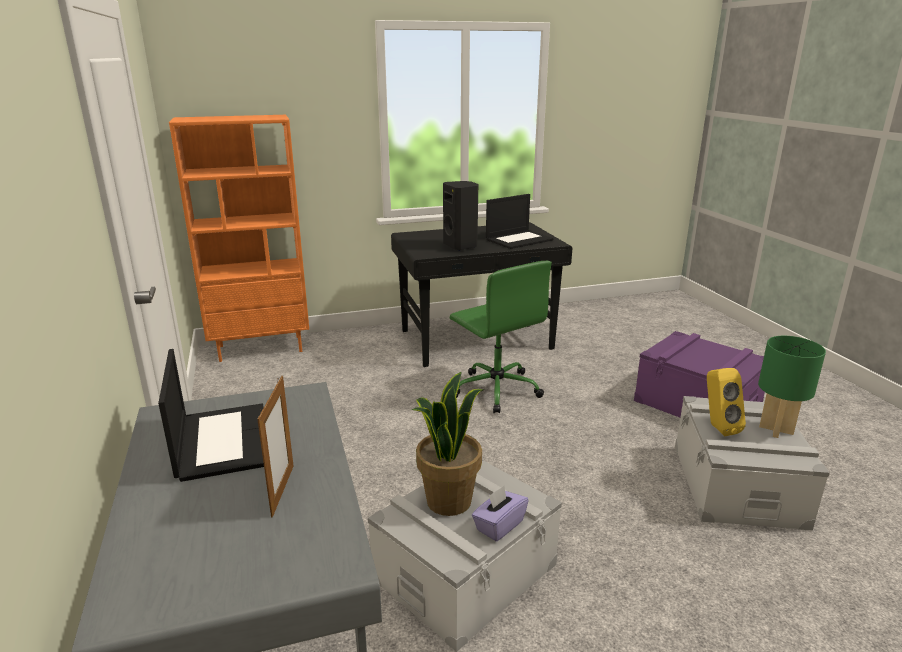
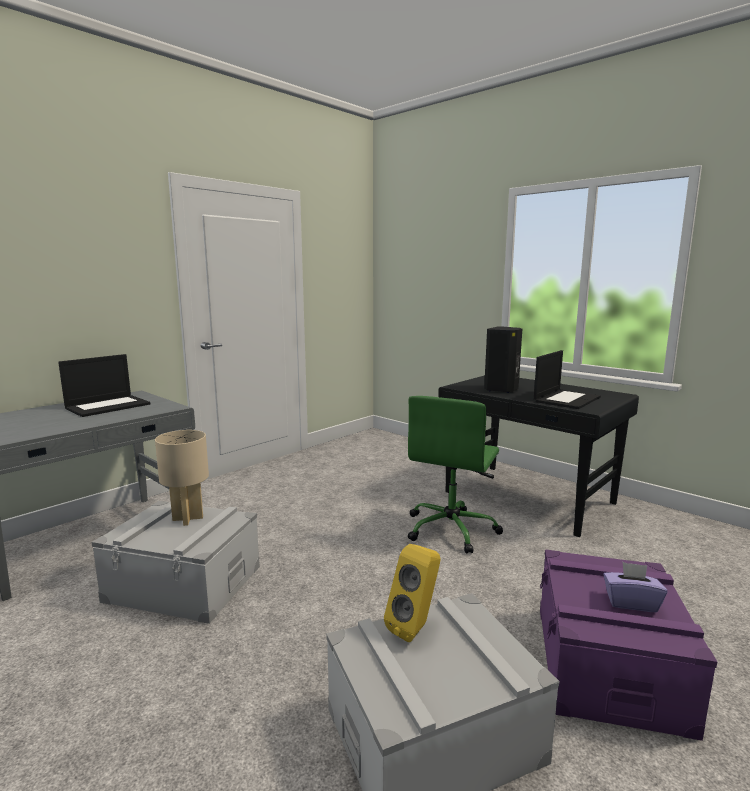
camera: 60 degrees right, 10 degrees down
orange bookcase [169,115,309,362] -> none
picture frame [257,376,293,518] -> none
potted plant [411,372,485,516] -> beige table lamp [155,430,209,526]
purple tissue box [472,486,529,541] -> purple tissue box moved to [603,562,667,612]
laptop [486,194,553,249] -> laptop turned 75 degrees counterclockwise [534,350,601,409]
green table lamp [758,336,826,438] -> none

